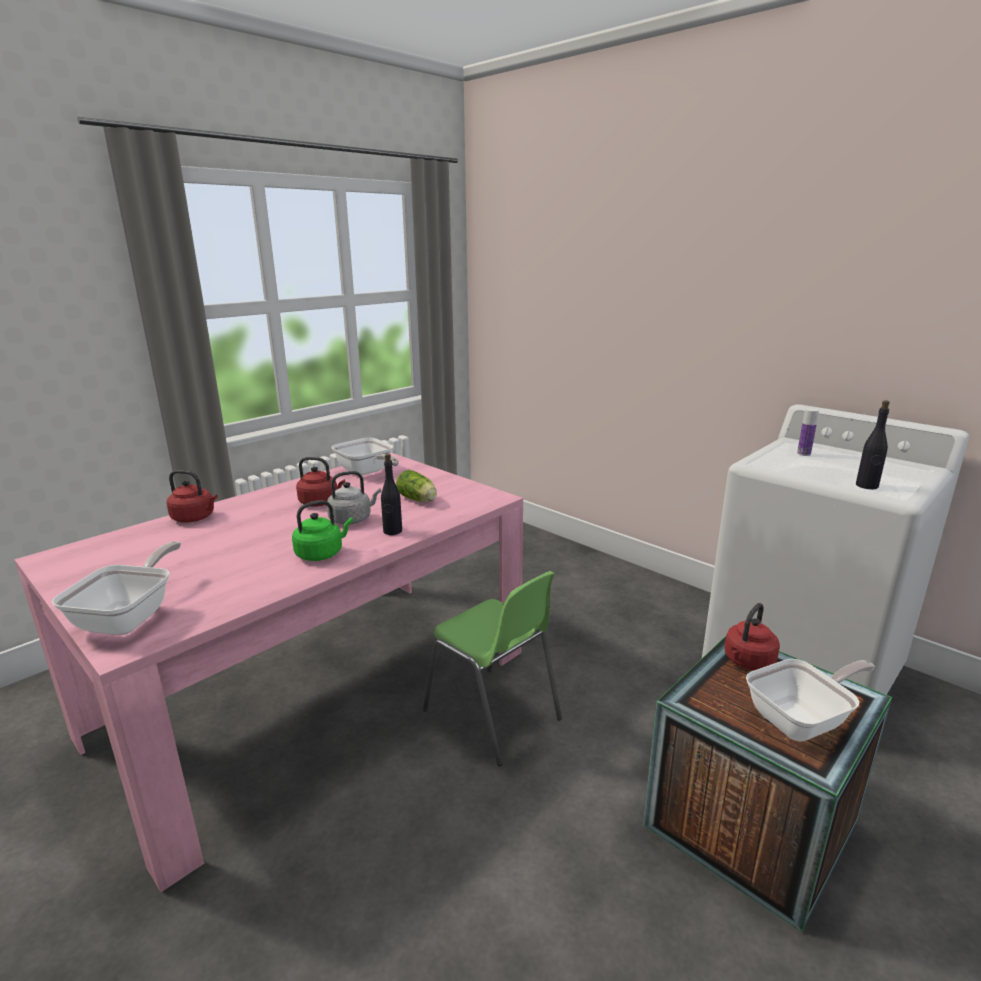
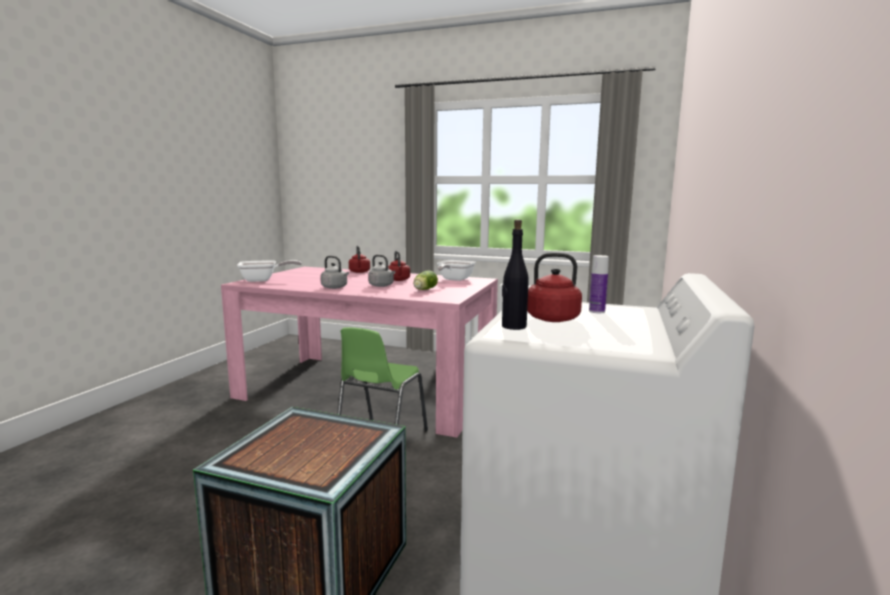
camera: 65 degrees right, 10 degrees down
green kettle [292,500,353,561] -> grey kettle [321,256,349,289]
black bottle [381,454,402,535] -> none
red kettle [724,603,780,670] -> red kettle moved to [527,253,582,322]
frying pan [746,659,875,742] -> none

